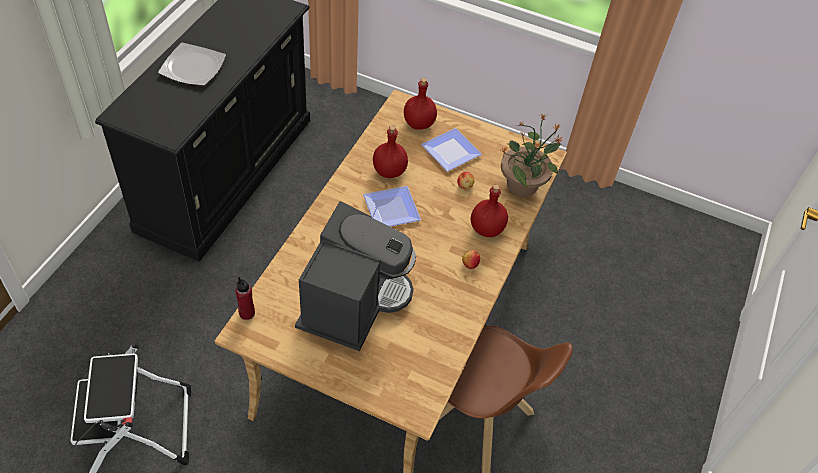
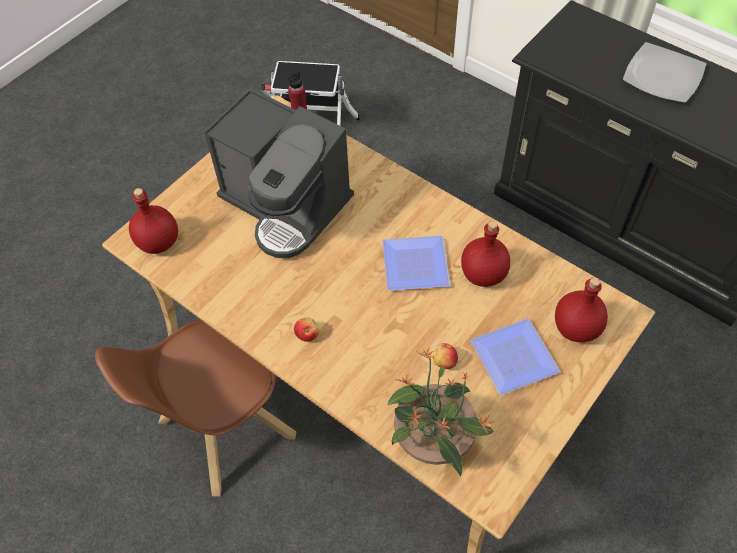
camera: 110 degrees right, 5 degrees up
red bottle [471,185,508,237] -> red bottle moved to [129,188,178,254]

